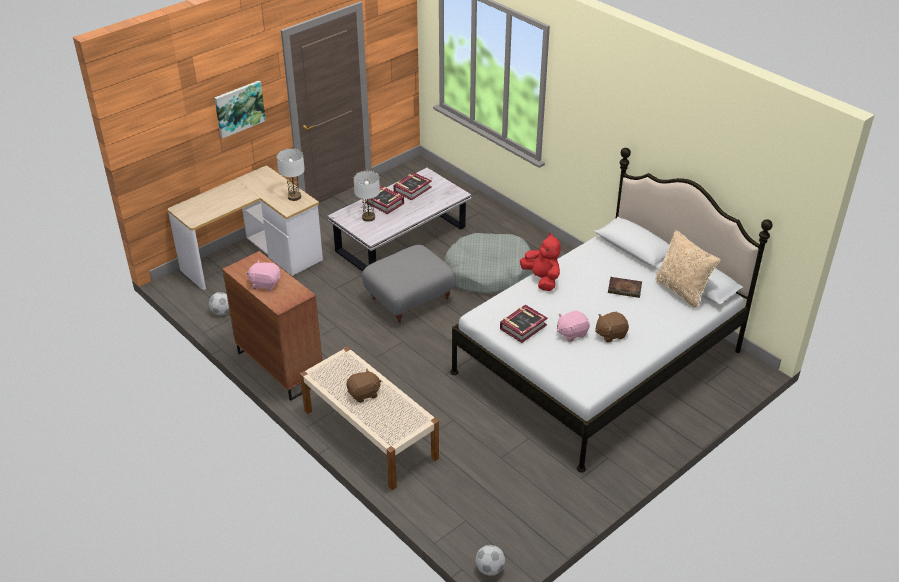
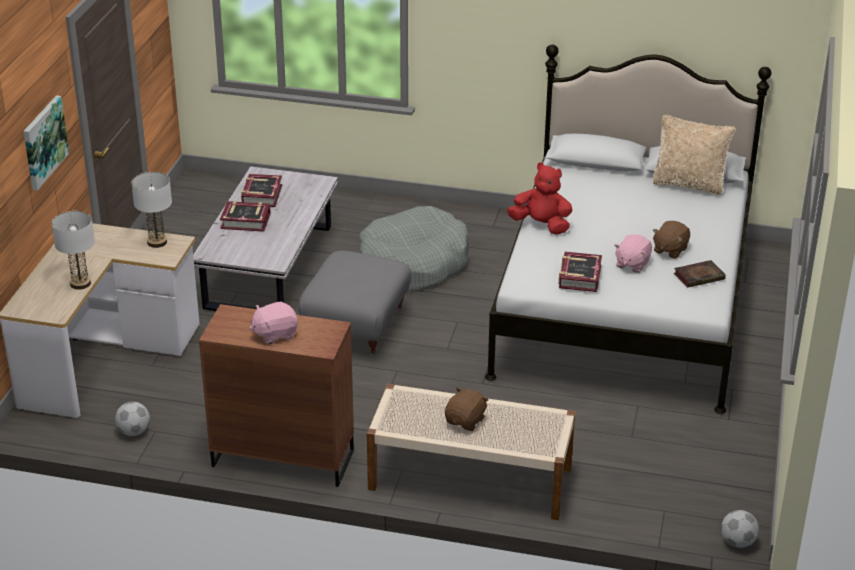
camera: 35 degrees left, 5 degrees down
table lamp [354,171,380,222] -> table lamp moved to [52,211,95,290]
book [608,277,642,298] -> book moved to [674,260,726,287]

